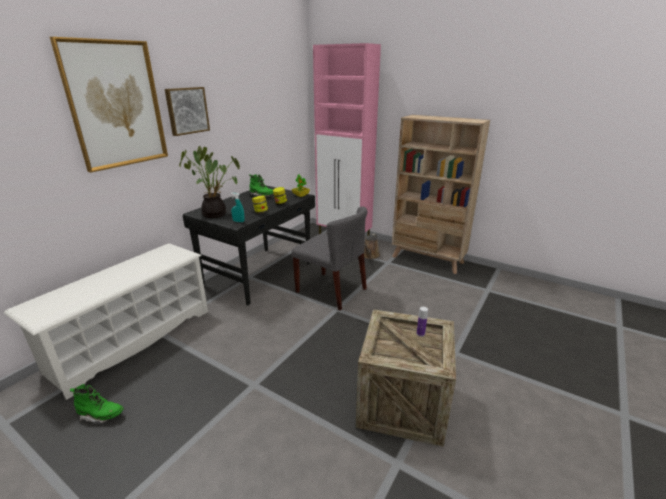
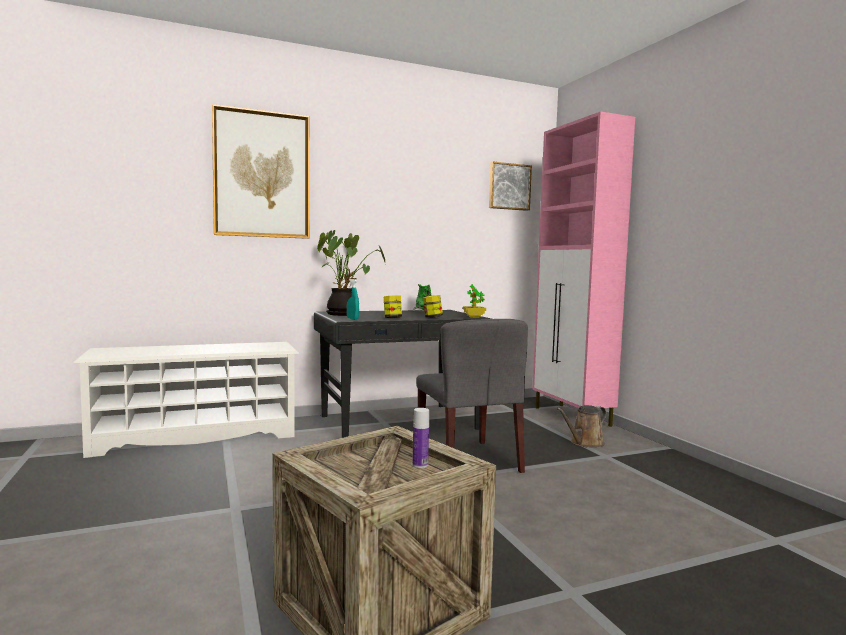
camera: 35 degrees right, 20 degrees down
green boot [70,384,124,423] -> none
picture [165,87,210,136] -> picture moved to [489,162,532,211]
beige bookcase [392,115,490,274] -> none

